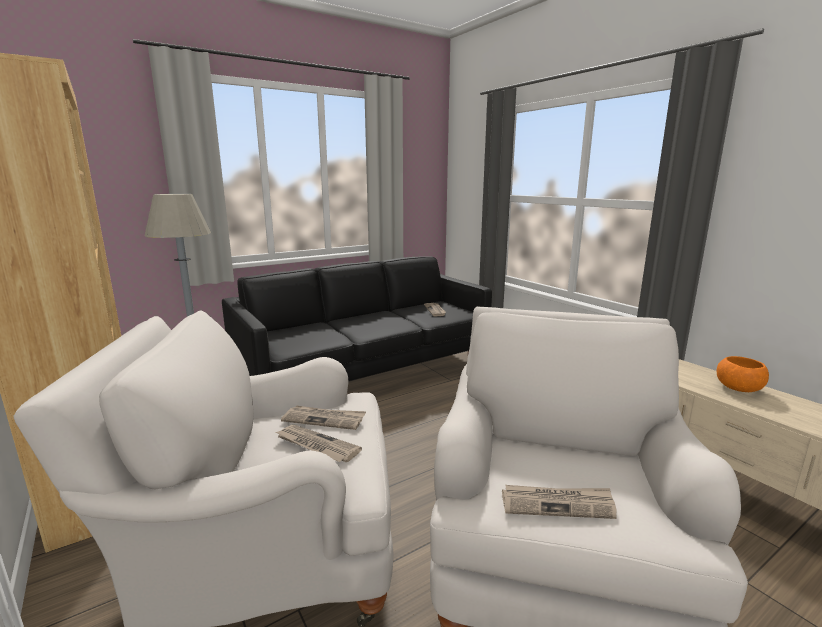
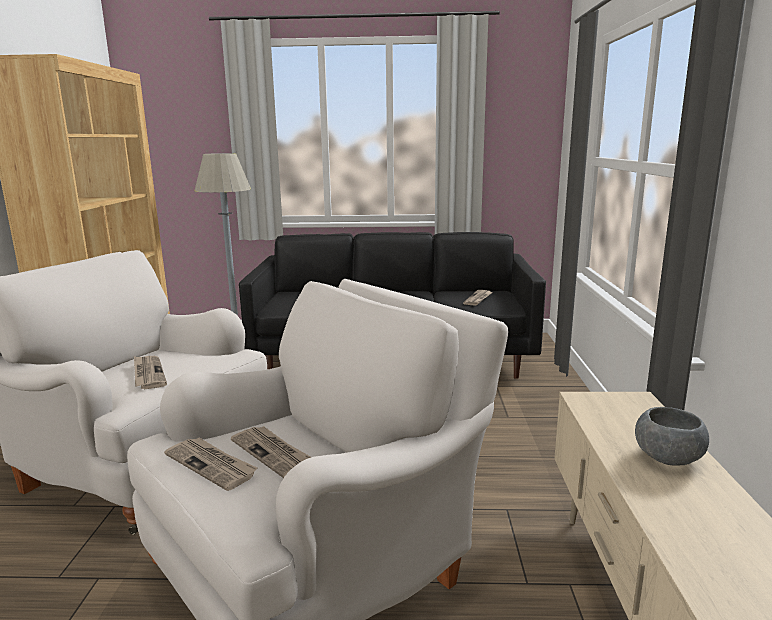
camera: 35 degrees right, 0 degrees up
newspaper [281,406,366,430] -> newspaper moved to [231,426,311,478]
orange bowl [716,356,769,392] -> grey bowl [635,407,709,466]

